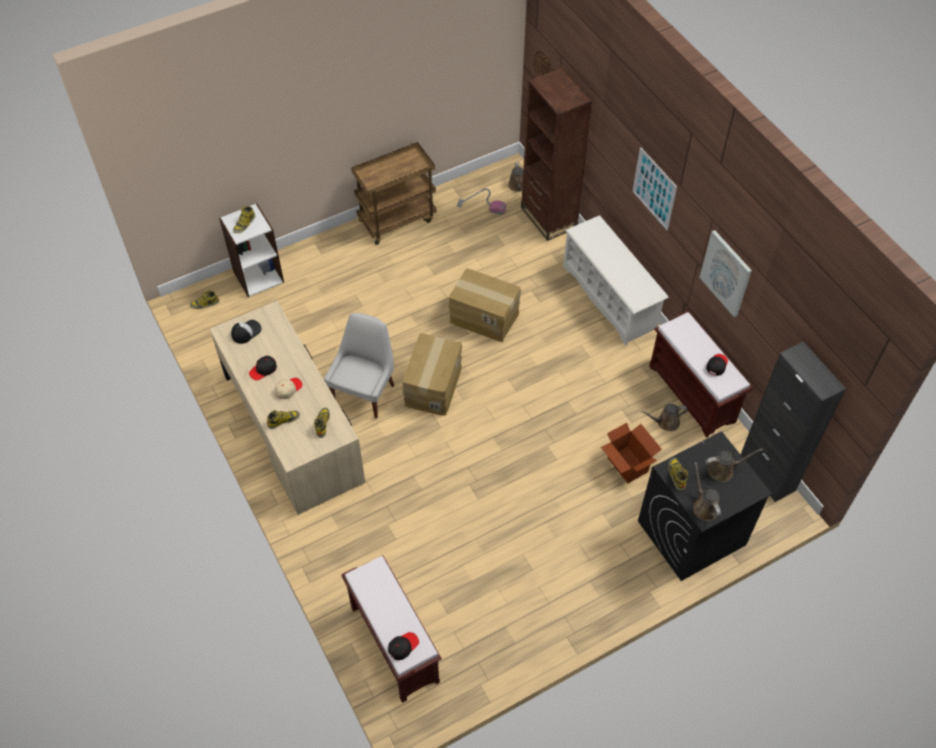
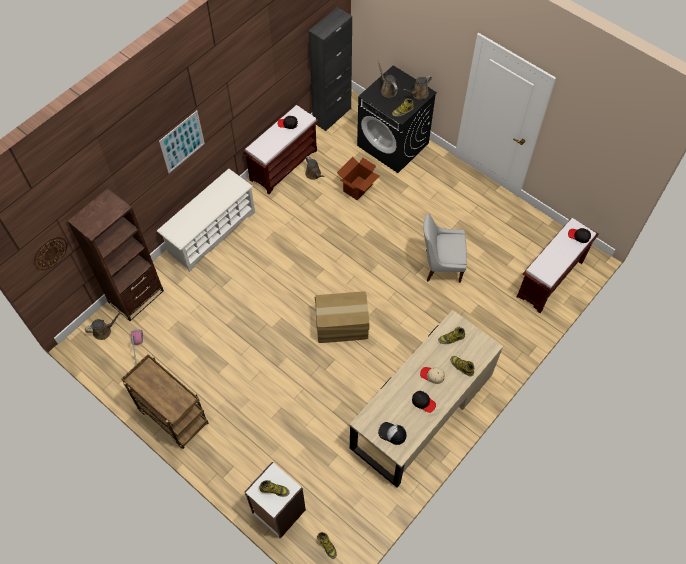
camera: 110 degrees left, 5 degrees up
white chair [324,313,394,419] -> white chair moved to [423,214,467,283]
cardboard box [449,268,521,342] -> none
picture [699,230,752,317] -> none

